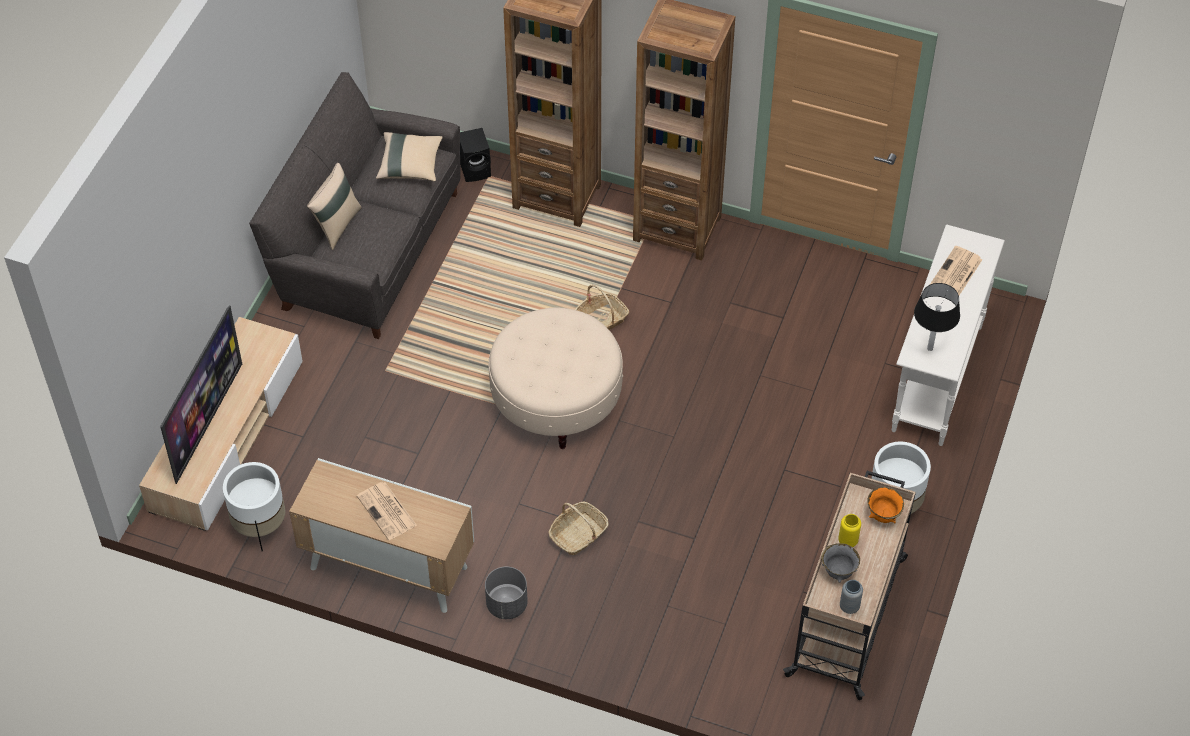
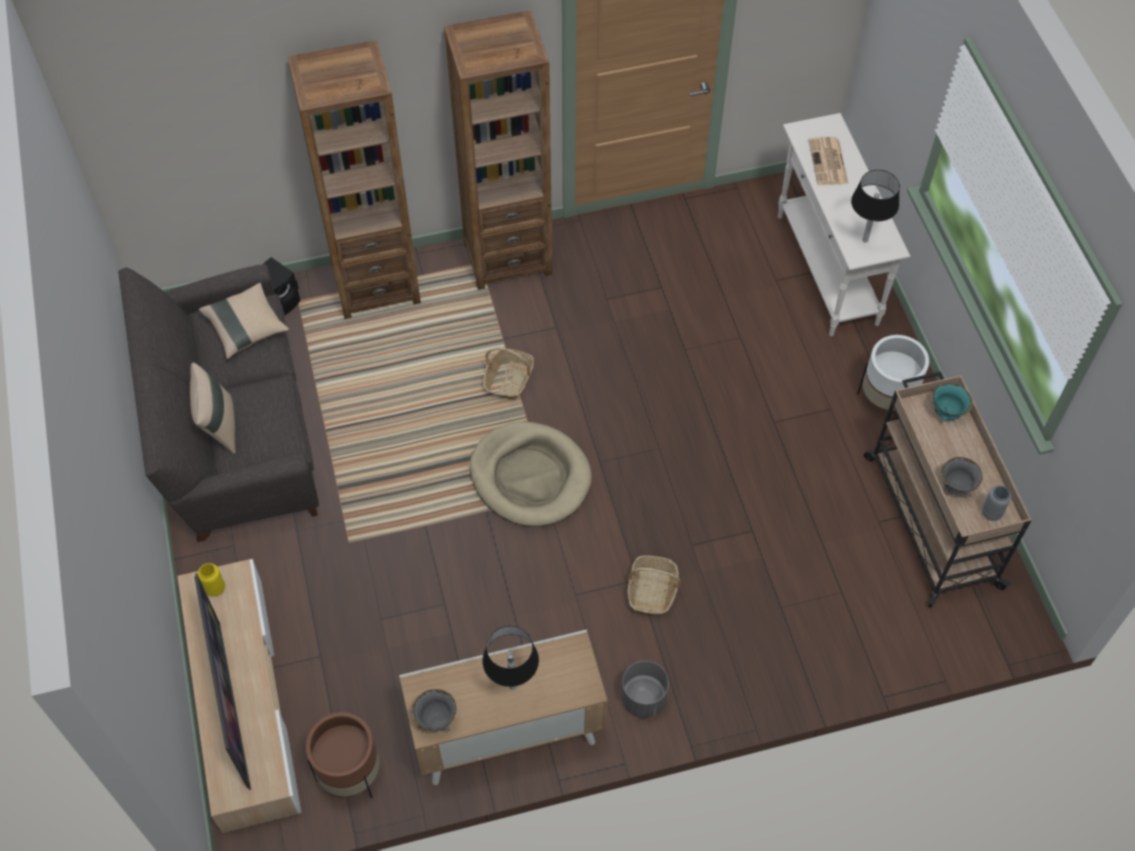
camera: 35 degrees left, 5 degrees up
white planter [223,462,285,551] -> brown planter [306,712,380,798]
newspaper [357,482,417,540] -> black table lamp [482,626,539,690]
beige ottoman [489,308,623,449] -> beige dog bed [470,421,592,527]
yellow vase [838,514,861,547] -> yellow vase moved to [198,563,225,596]
orange bowl [867,487,904,523] -> turquoise bowl [931,383,973,421]
none -> grey bowl [412,689,456,732]

